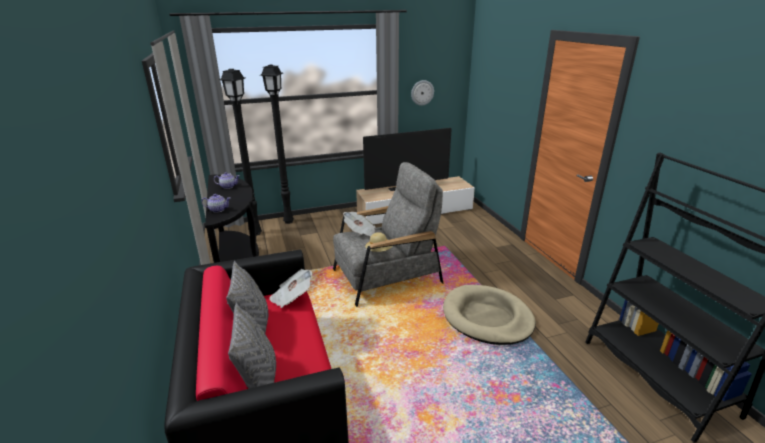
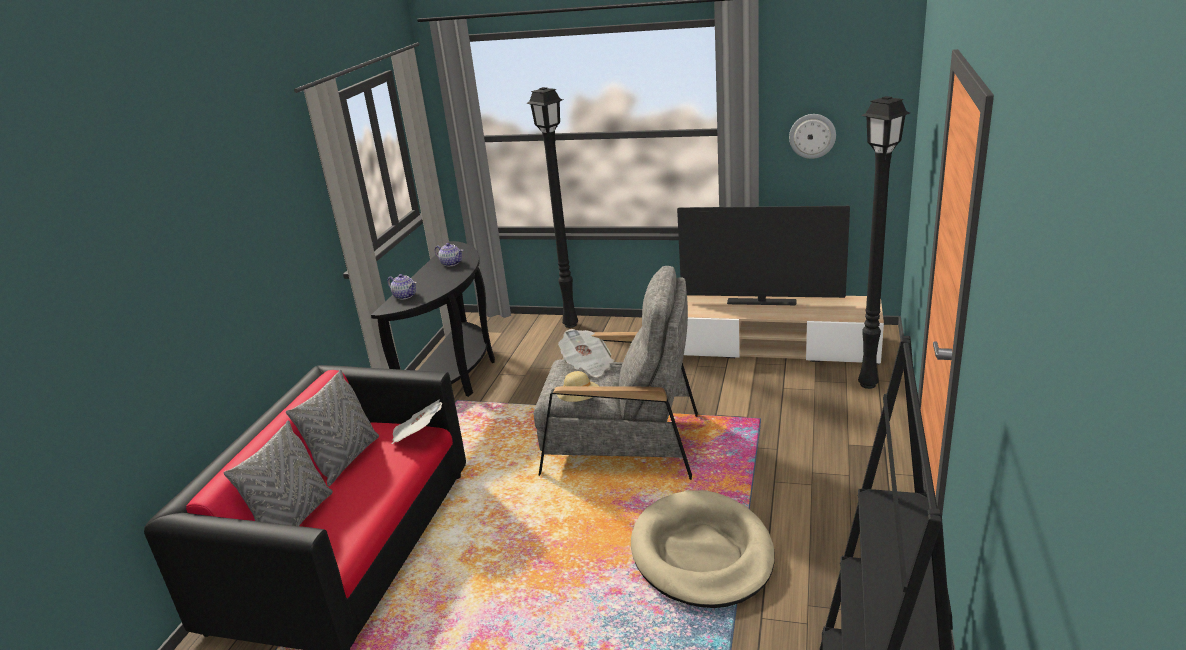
camera: 35 degrees right, 0 degrees up
black floor lamp [219,69,262,236] -> black floor lamp moved to [858,96,910,389]

